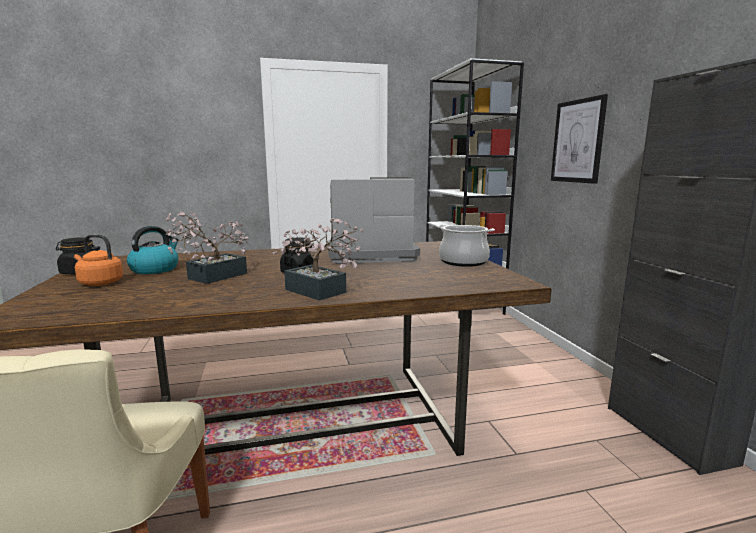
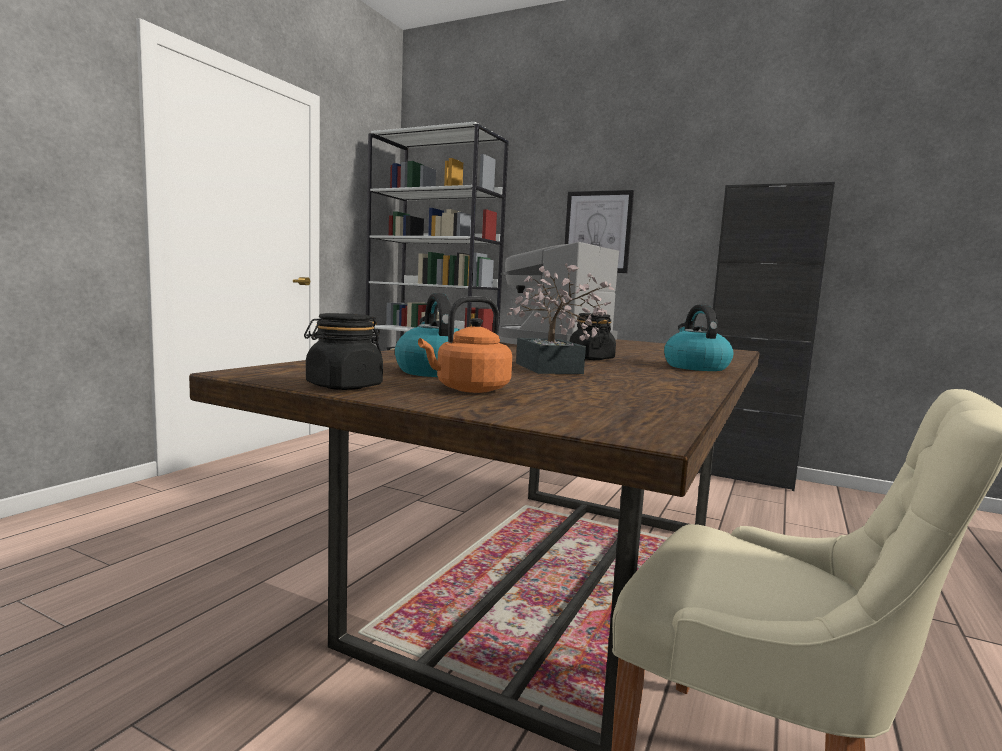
camera: 50 degrees left, 5 degrees down
potted plant [272,218,363,301] -> kettle [664,305,733,371]
cooking pot [437,225,495,267] -> none

